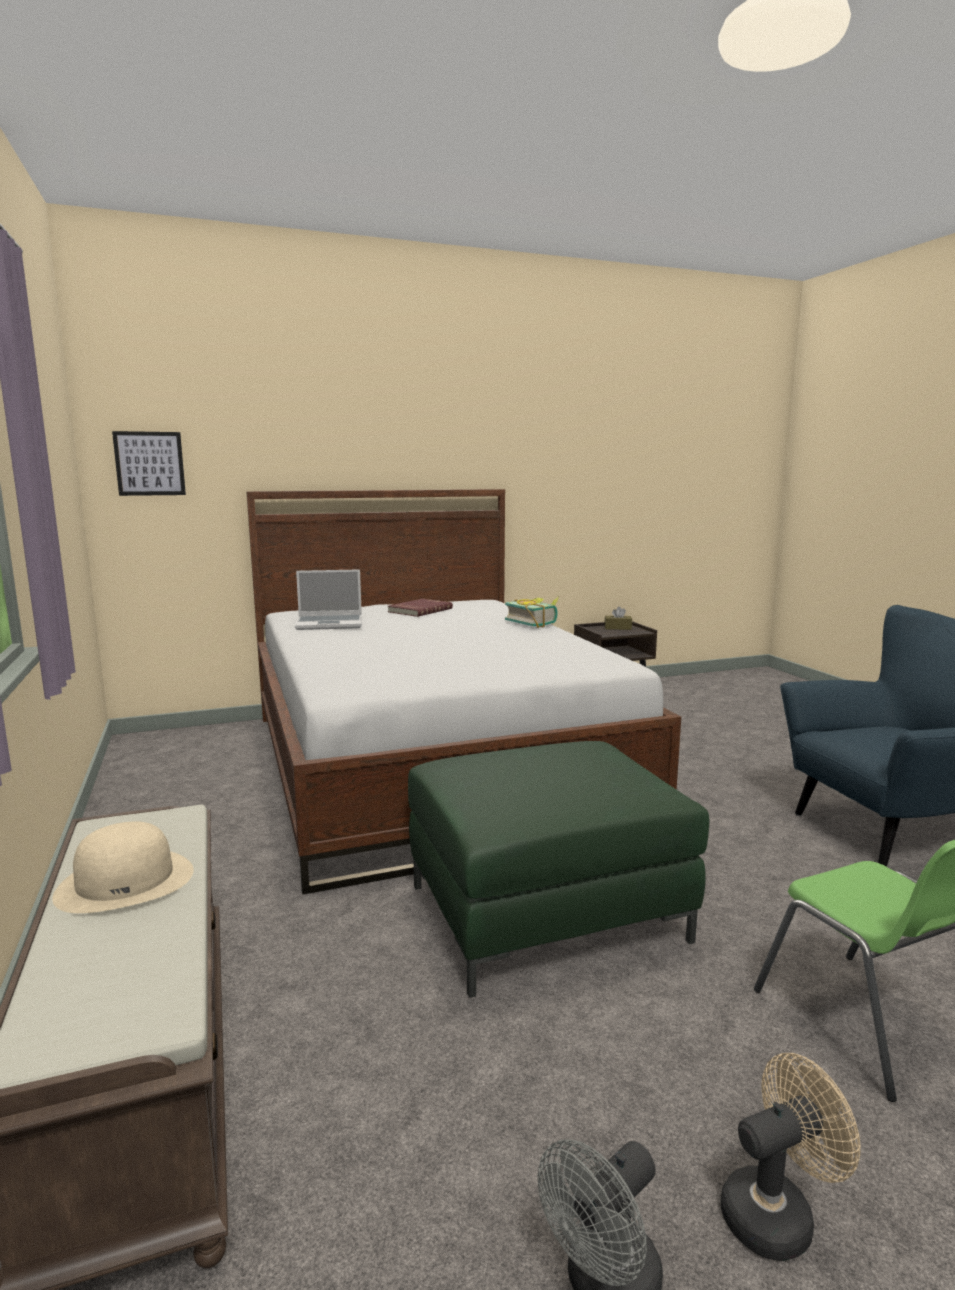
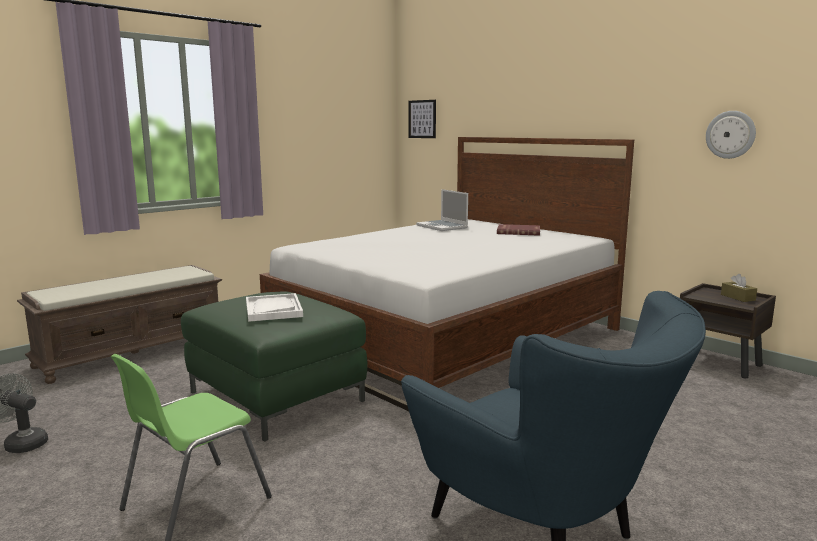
camera: 65 degrees right, 0 degrees up
beige hat [53,822,194,913] -> none
book [505,596,559,628] -> none
beige fan [721,1053,861,1261] -> none
none -> white tray [246,293,303,322]
none -> wall clock [706,111,756,159]

